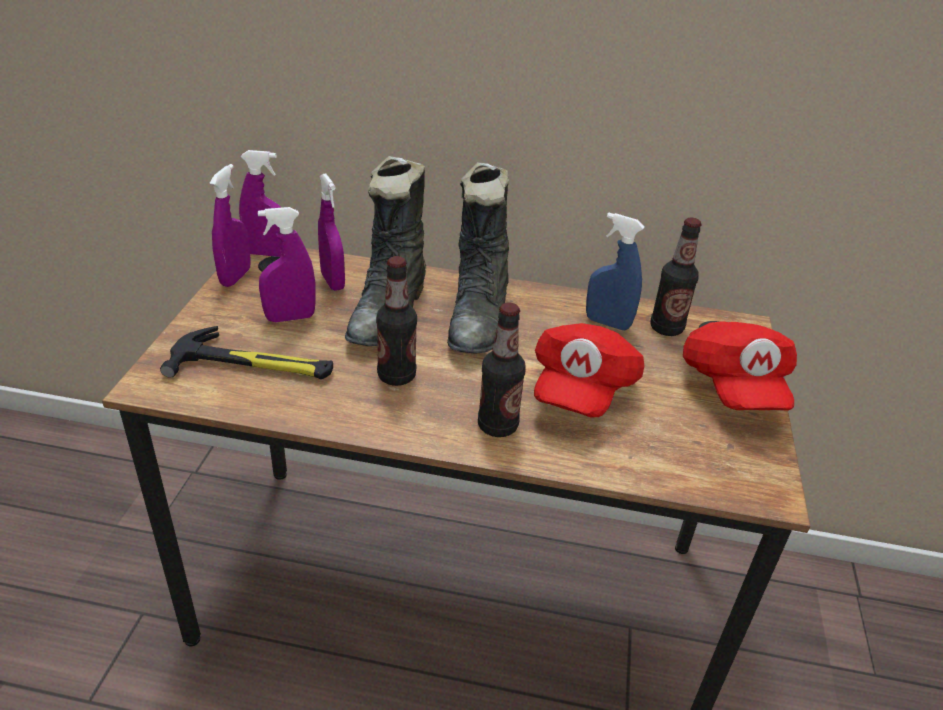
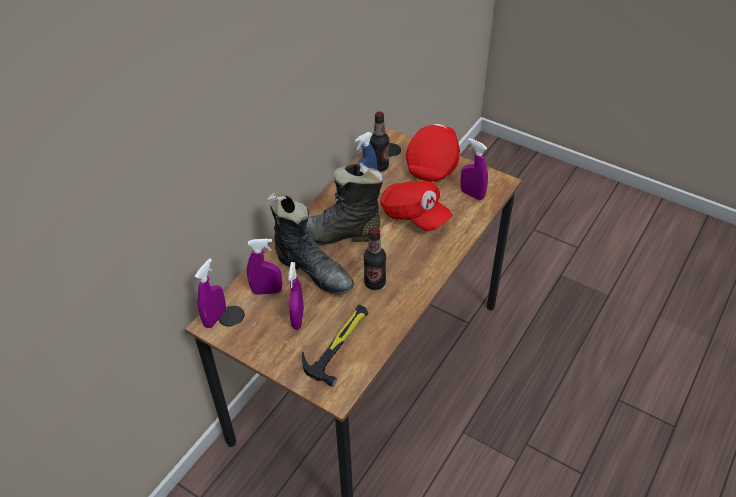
camera: 65 degrees left, 10 degrees up
purple spray bottle [210,164,251,287] -> purple spray bottle moved to [461,138,488,200]
black boot [447,162,509,354] -> black boot turned 150 degrees clockwise [306,163,383,245]
bottle [478,303,526,437] -> none
red cap [683,321,797,411] -> red cap turned 90 degrees counterclockwise [406,124,460,181]

